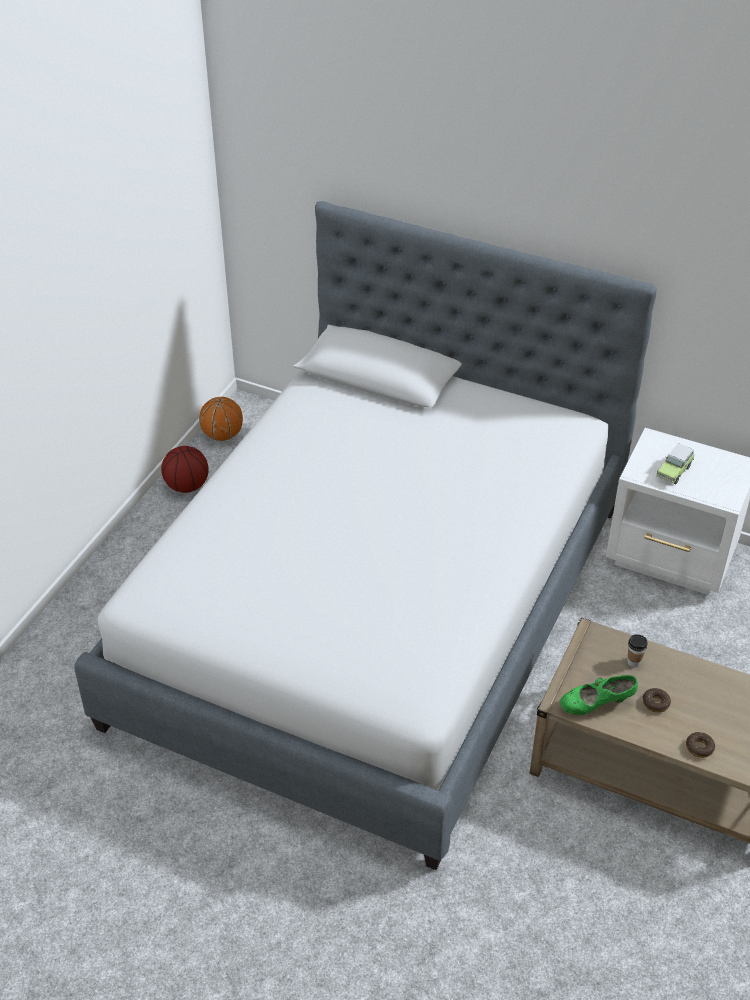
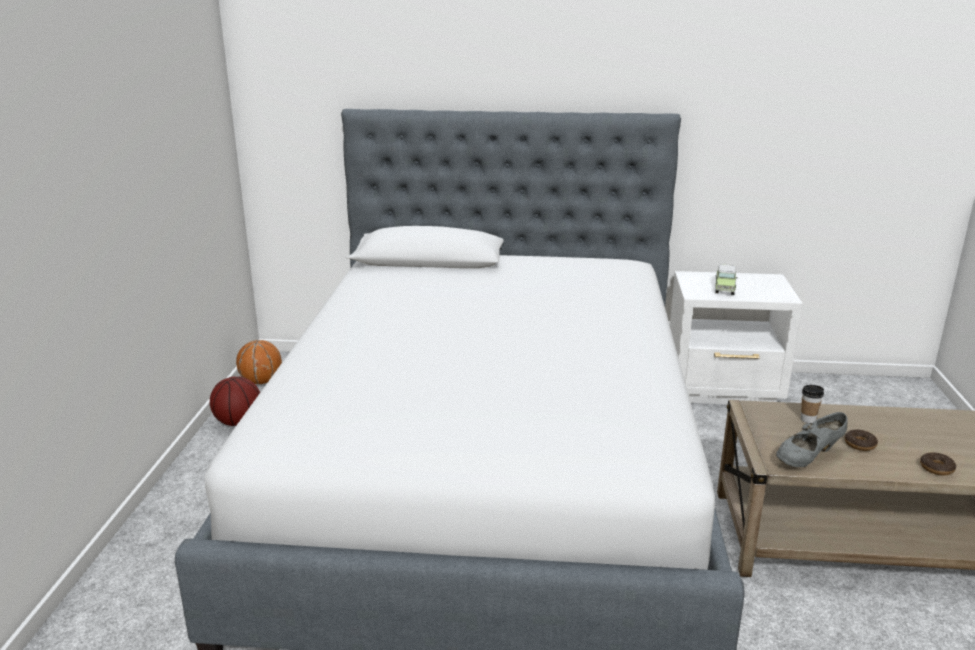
camera: 20 degrees left, 20 degrees down
green shoe [560,675,638,715] -> grey shoe [776,412,847,467]

